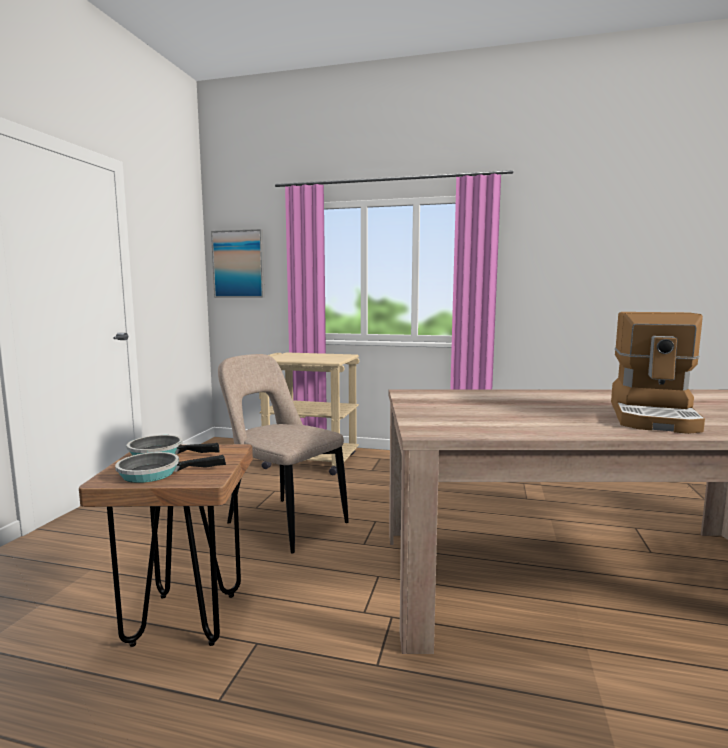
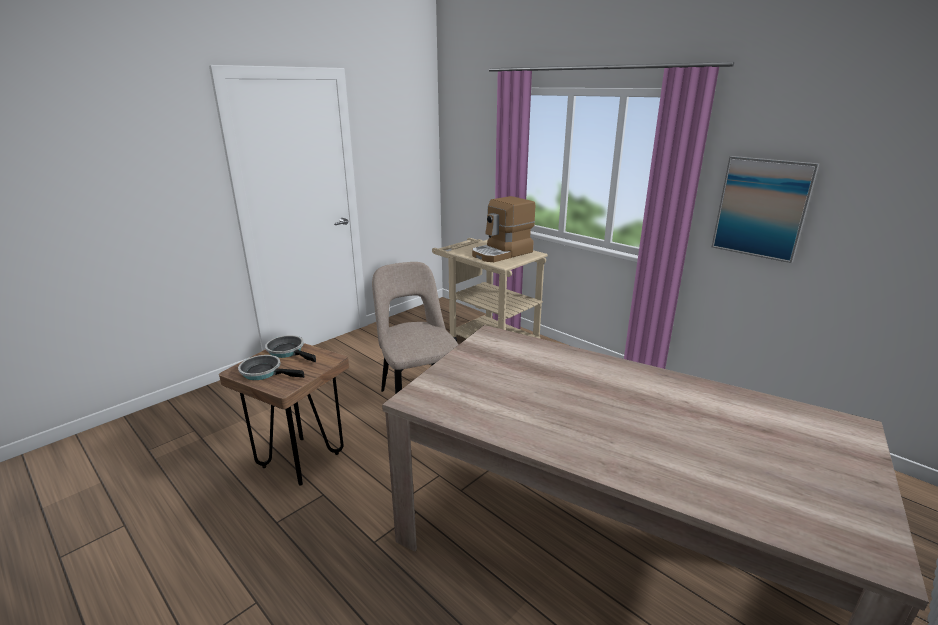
camera: 30 degrees right, 15 degrees up
picture [211,229,265,298] -> picture moved to [712,156,820,263]
coffee machine [611,312,705,434] -> coffee machine moved to [472,196,535,262]

